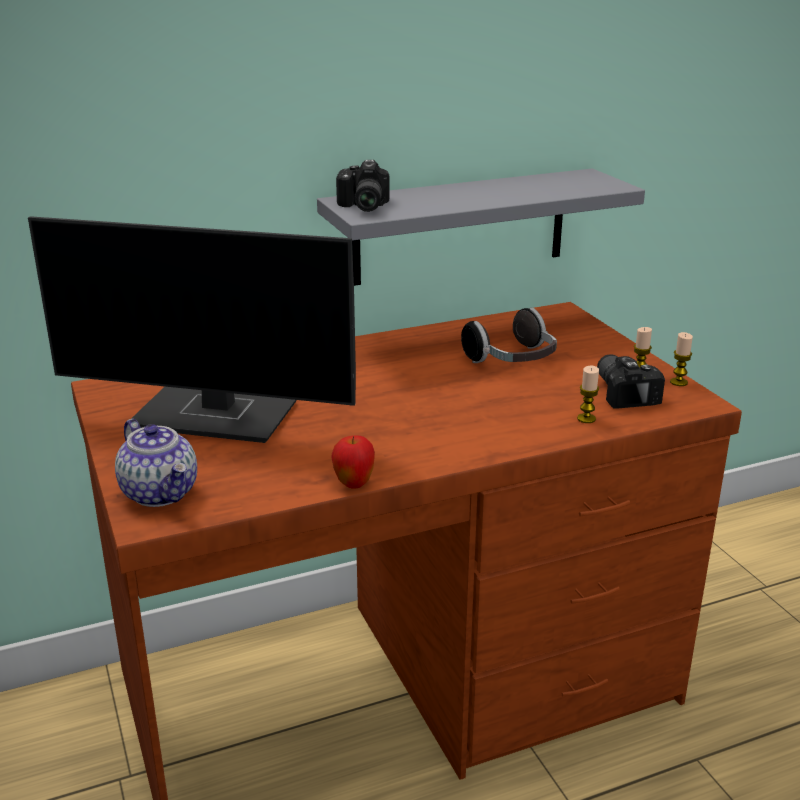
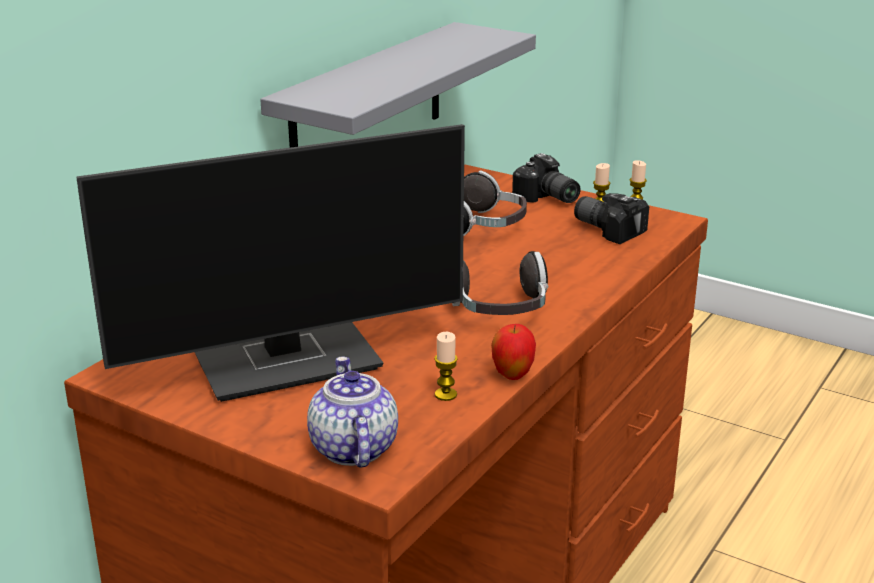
camera: 35 degrees left, 0 degrees up
teapot [115,419,197,507] -> teapot turned 120 degrees counterclockwise [307,357,398,468]
camera [336,160,390,212] -> camera moved to [512,153,581,203]
candle [577,366,599,423] -> candle moved to [434,332,458,401]
none -> headphones [452,251,548,315]

